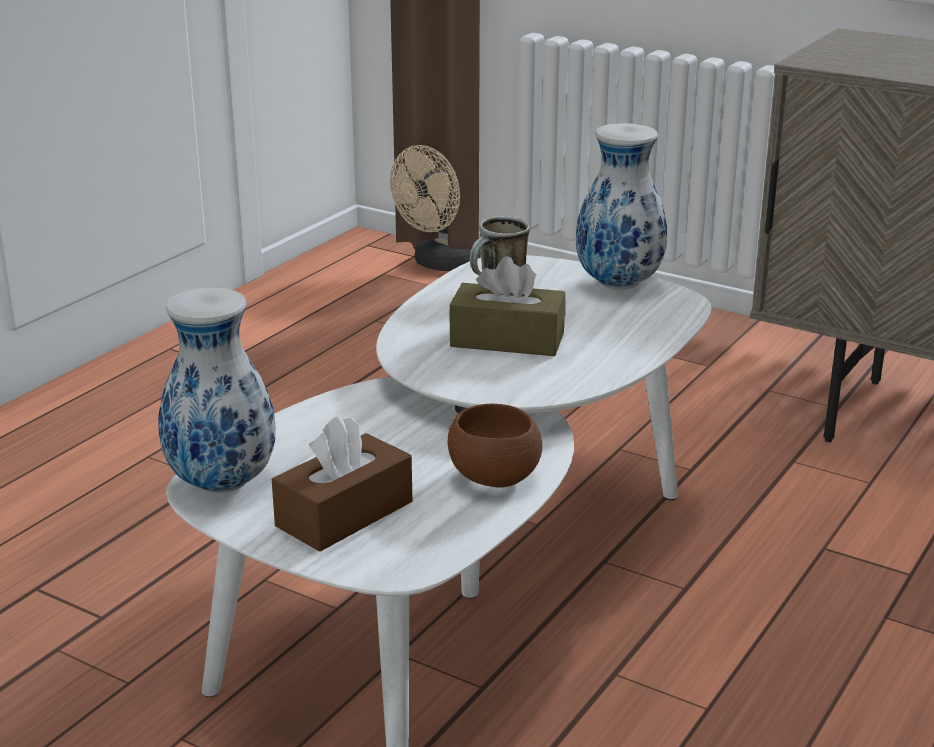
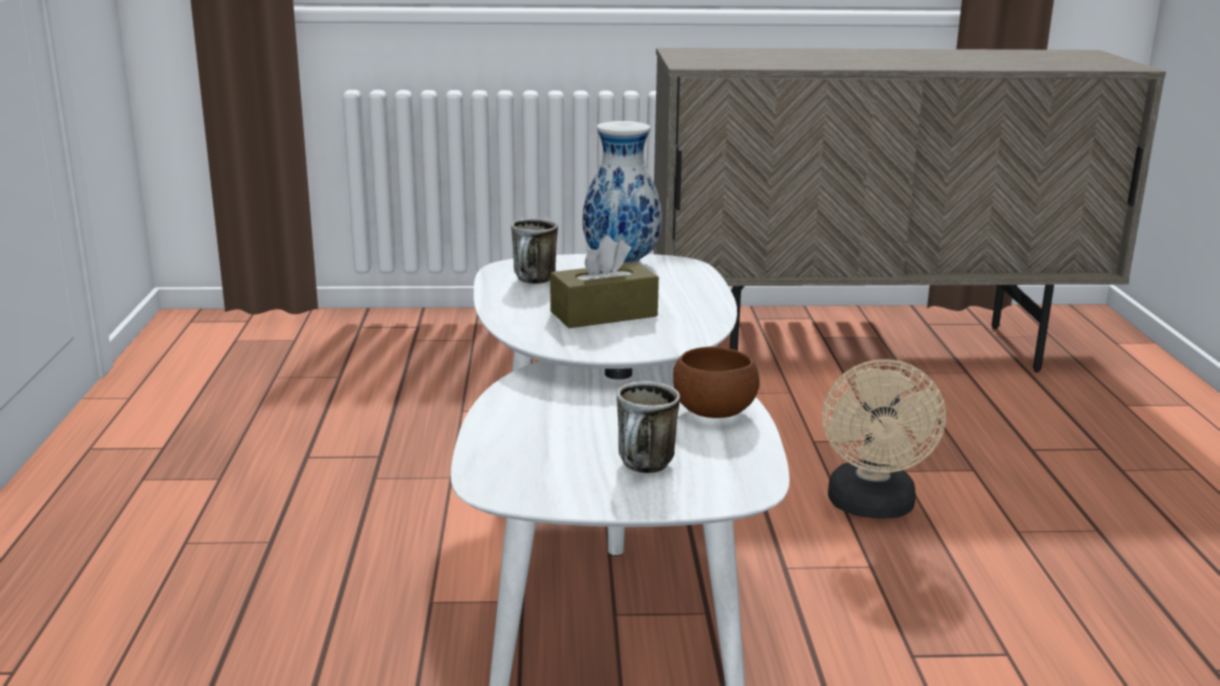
camera: 35 degrees left, 5 degrees down
vase [158,287,276,493] -> none
brown tissue box [272,415,412,552] -> mug [617,381,680,473]
beige fan [390,145,481,271] -> beige fan moved to [822,359,946,519]

